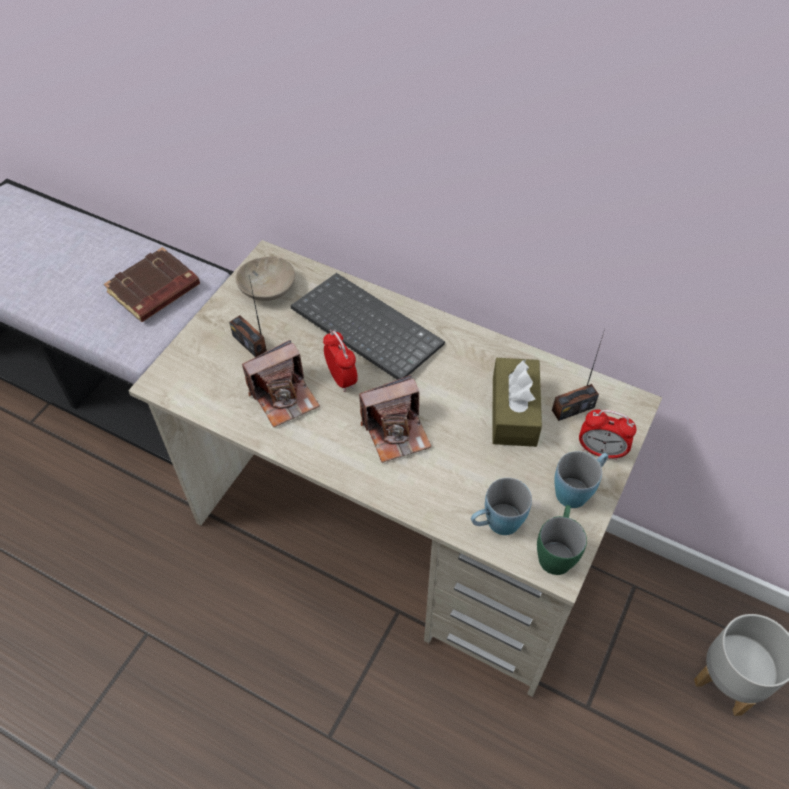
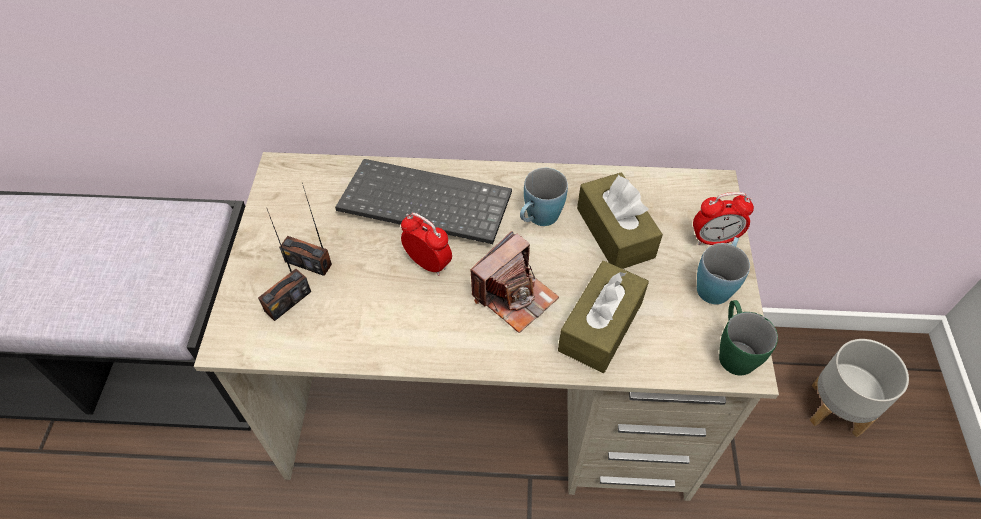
camera: 25 degrees left, 0 degrees up
brown book [104,247,200,322] -> none
beige bowl [235,256,295,301] -> none
camera [242,340,320,427] -> none
blue mug [471,478,532,535] -> blue mug moved to [520,168,568,226]
radio [552,329,605,421] -> radio moved to [258,207,311,321]
none -> brown tissue box [558,261,649,373]

